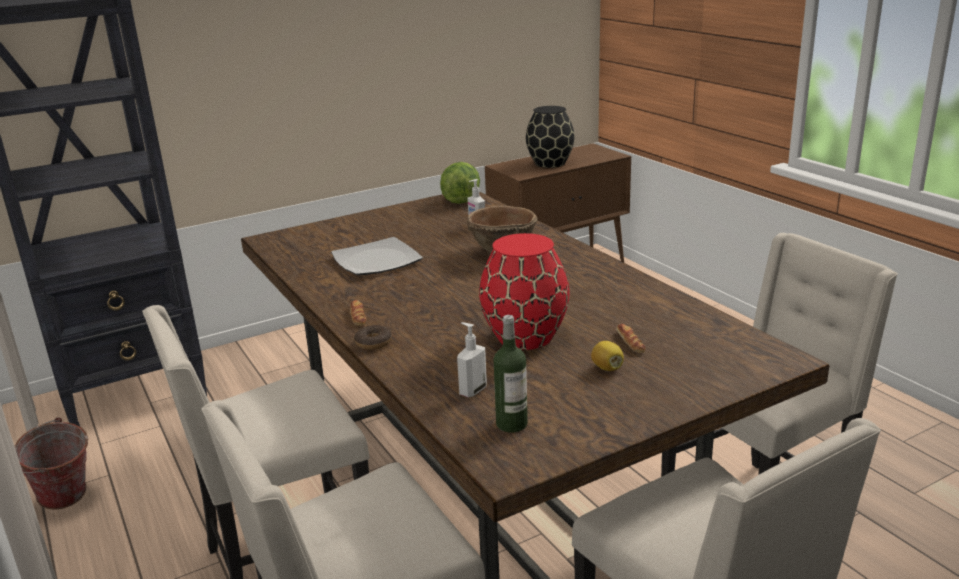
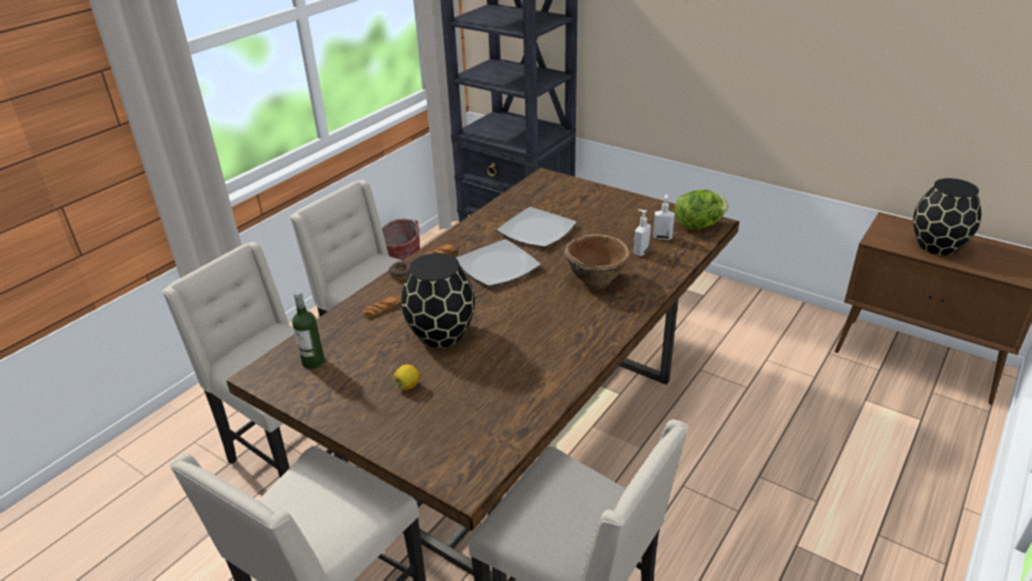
camera: 65 degrees right, 10 degrees up
soap dispenser [457,322,487,397] -> soap dispenser moved to [653,194,675,240]
red vase [479,233,570,350] -> black vase [401,253,475,348]
bread [616,324,645,353] -> bread moved to [362,296,400,317]
none -> plate [456,239,541,286]

